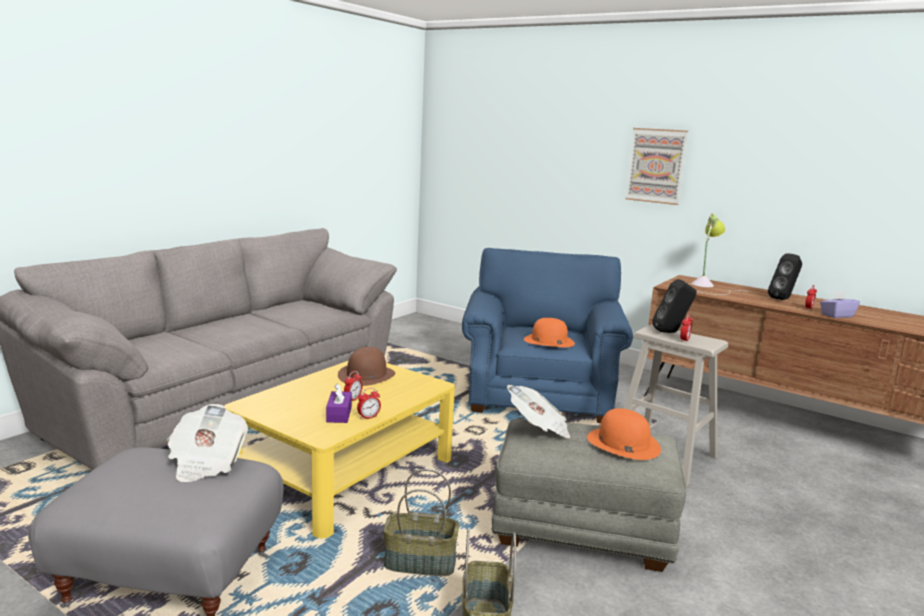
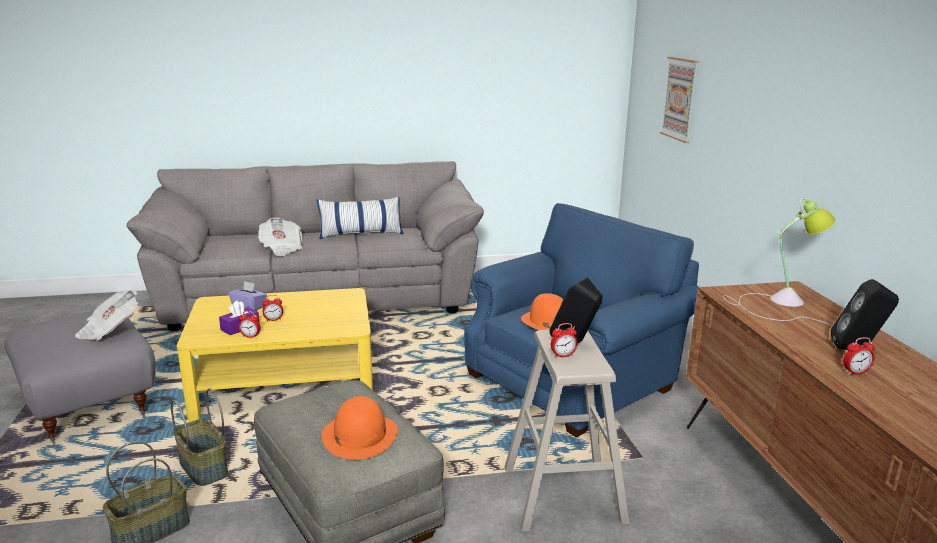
camera: 45 degrees right, 5 degrees up
brown hat [338,347,395,386] -> none
newspaper [507,385,570,438] -> newspaper moved to [258,218,303,256]
picture [625,128,688,205] -> picture moved to [660,57,699,143]
purple tissue box [820,291,860,318] -> purple tissue box moved to [228,281,267,311]
none -> pillow [316,197,403,239]

